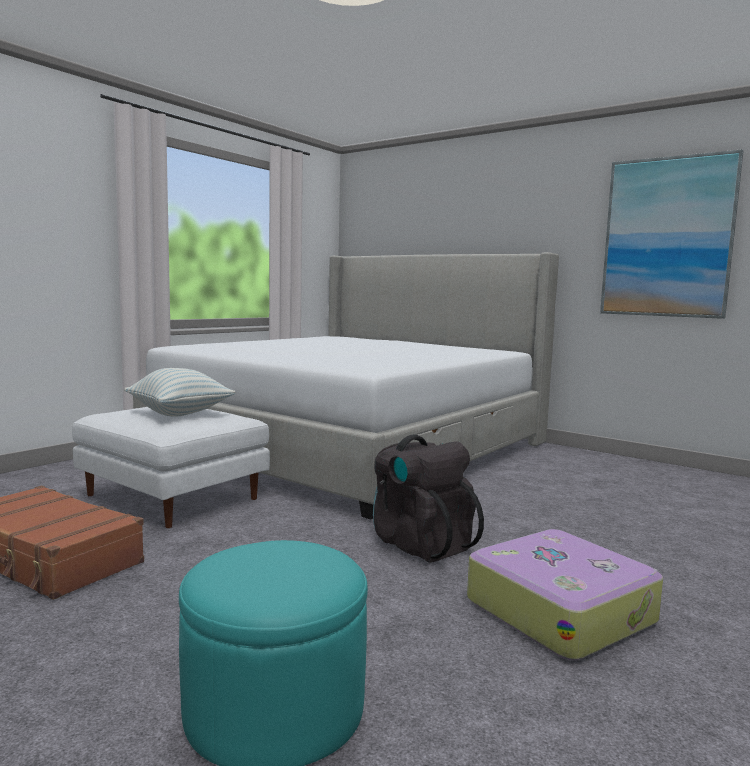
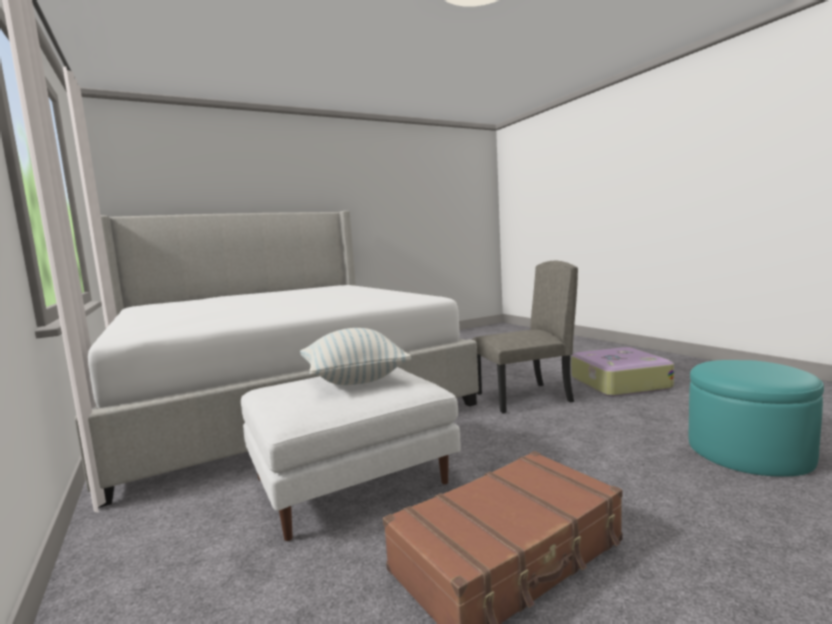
camera: 65 degrees left, 0 degrees up
black backpack [373,435,484,563] -> beige chair [472,261,578,413]
picture [600,149,744,319] -> none

